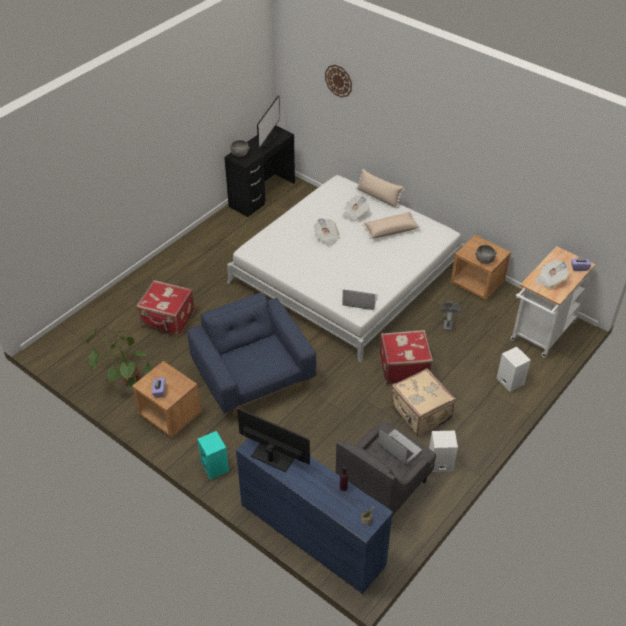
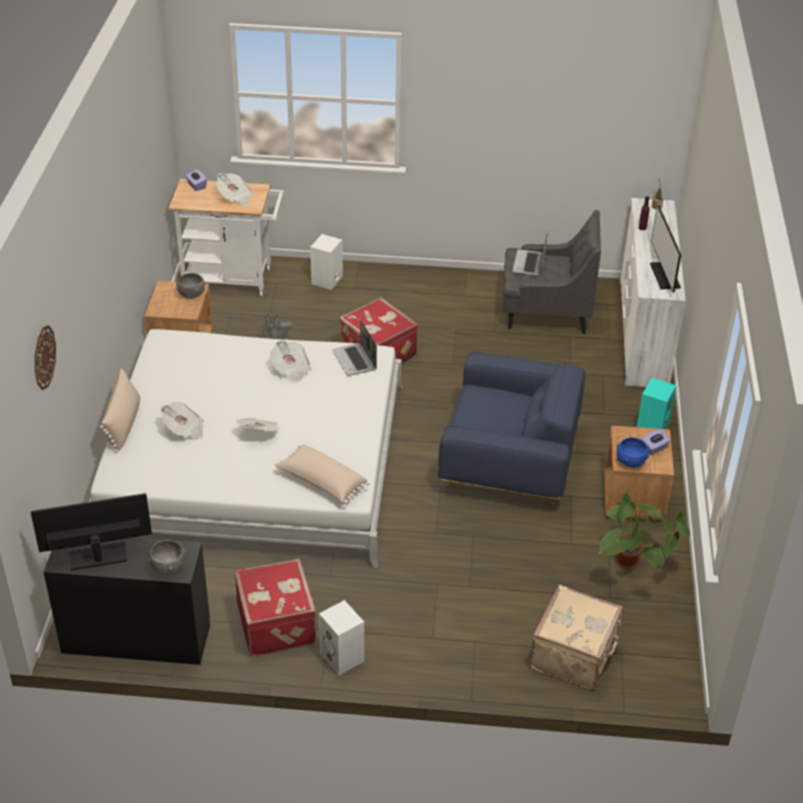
camera: 125 degrees left, 5 degrees down
red suitcase [136,280,195,336] -> red suitcase moved to [235,559,317,657]
blue armchair [187,293,316,416] -> blue armchair turned 105 degrees counterclockwise [438,352,586,505]
blue dresser [236,438,393,594] -> white dresser [620,198,686,387]
beige pillow [362,212,420,239] -> beige pillow moved to [275,445,370,504]
beige suitcase [391,368,455,436] -> beige suitcase moved to [530,585,623,690]
white speaker [429,431,458,472] -> white speaker moved to [319,600,364,675]
none -> newspaper [270,340,312,383]
none -> blue bowl [617,437,649,468]

